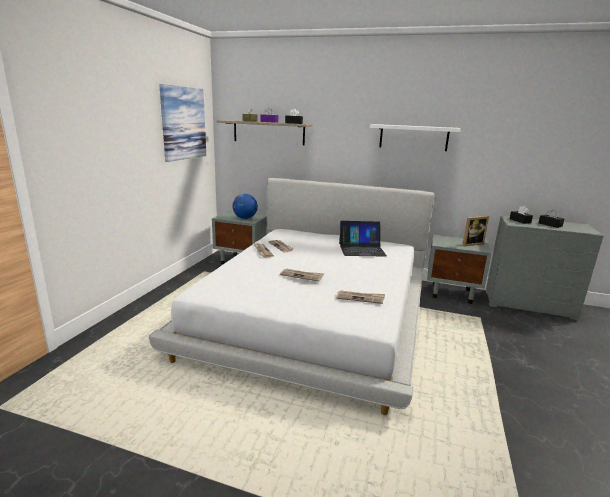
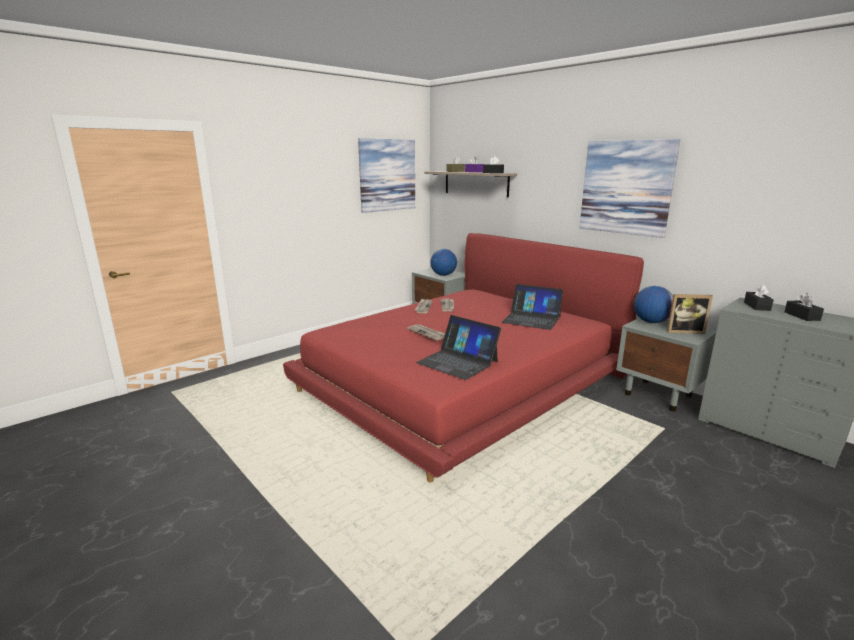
camera: 30 degrees right, 0 degrees up
white bed [149,178,434,415] -> red bed [283,233,644,482]
newspaper [336,290,385,304] -> laptop [416,315,501,380]
white shelf [370,124,460,151] -> picture [580,139,680,238]
none -> globe [634,286,673,323]

